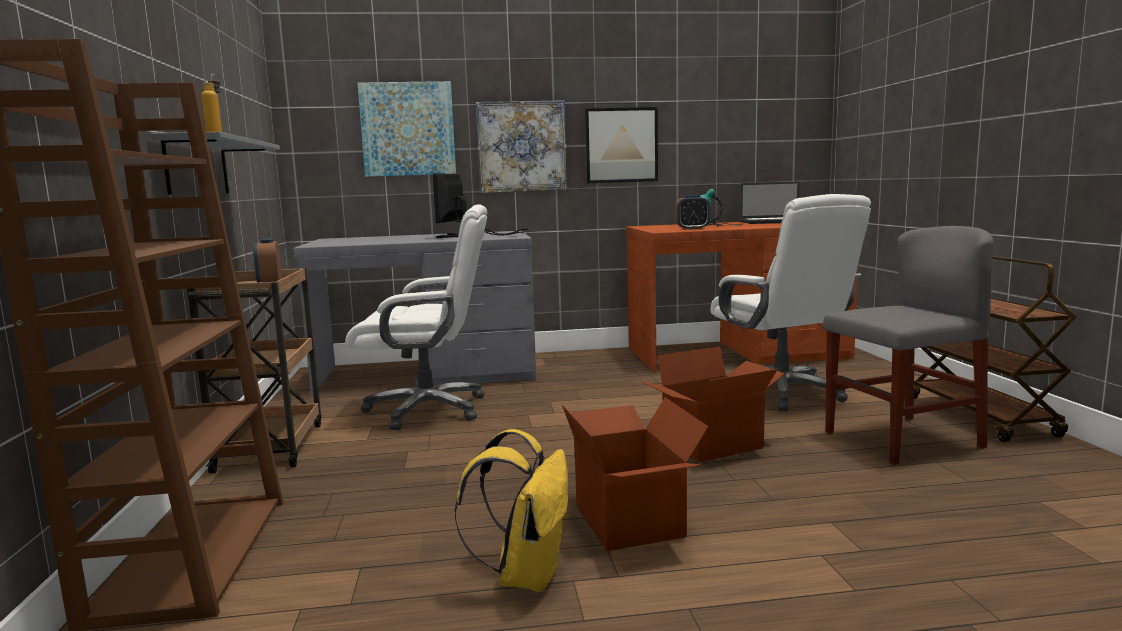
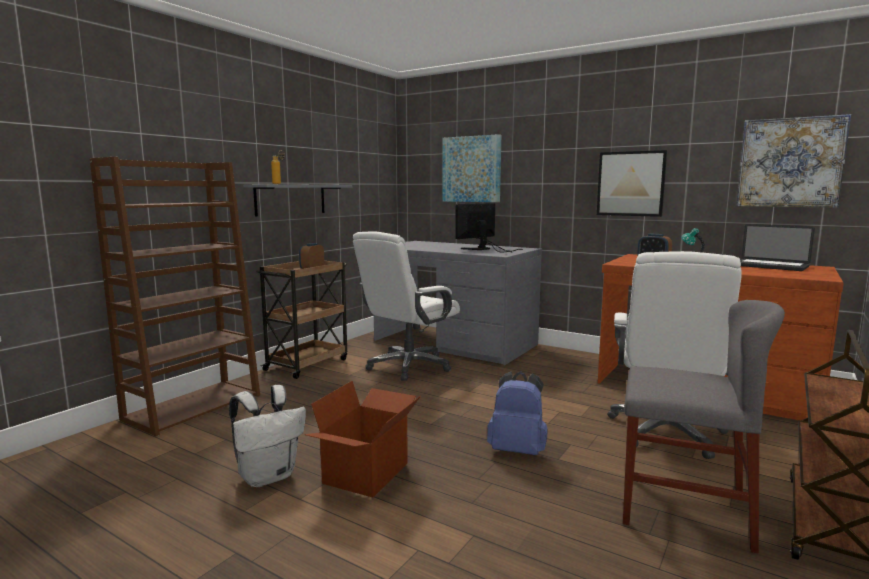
camera: 40 degrees right, 0 degrees up
white office chair [345,204,487,430] -> white office chair turned 90 degrees clockwise [353,232,460,381]
yellow backpack [455,429,569,592] -> white backpack [229,385,306,487]
picture [476,100,567,193] -> picture moved to [736,114,851,208]
cardboard box [640,346,785,462] -> blue backpack [487,371,547,455]

